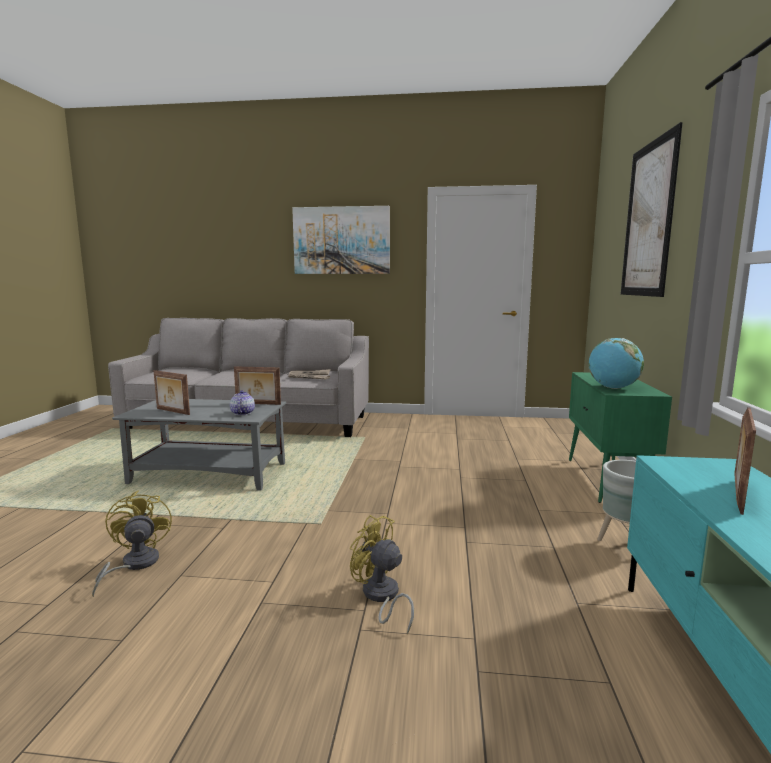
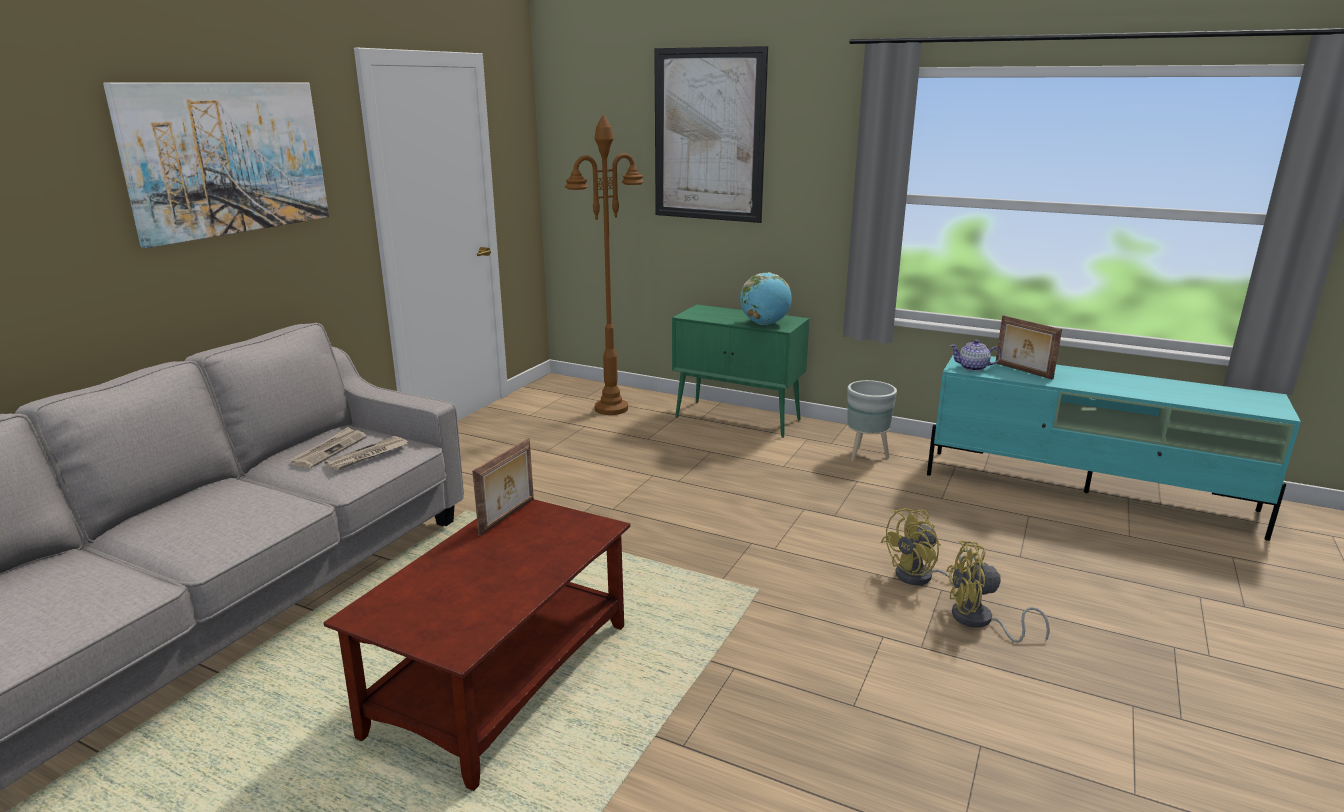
camera: 70 degrees left, 10 degrees up
yellow fan [92,491,172,597] -> yellow fan moved to [946,541,1050,643]
grey coffee table [112,399,286,491] -> brown coffee table [324,499,630,791]
picture frame [153,370,190,415] -> none
teapot [230,390,255,415] -> teapot moved to [950,340,1001,371]
none -> brown floor lamp [565,114,644,415]

